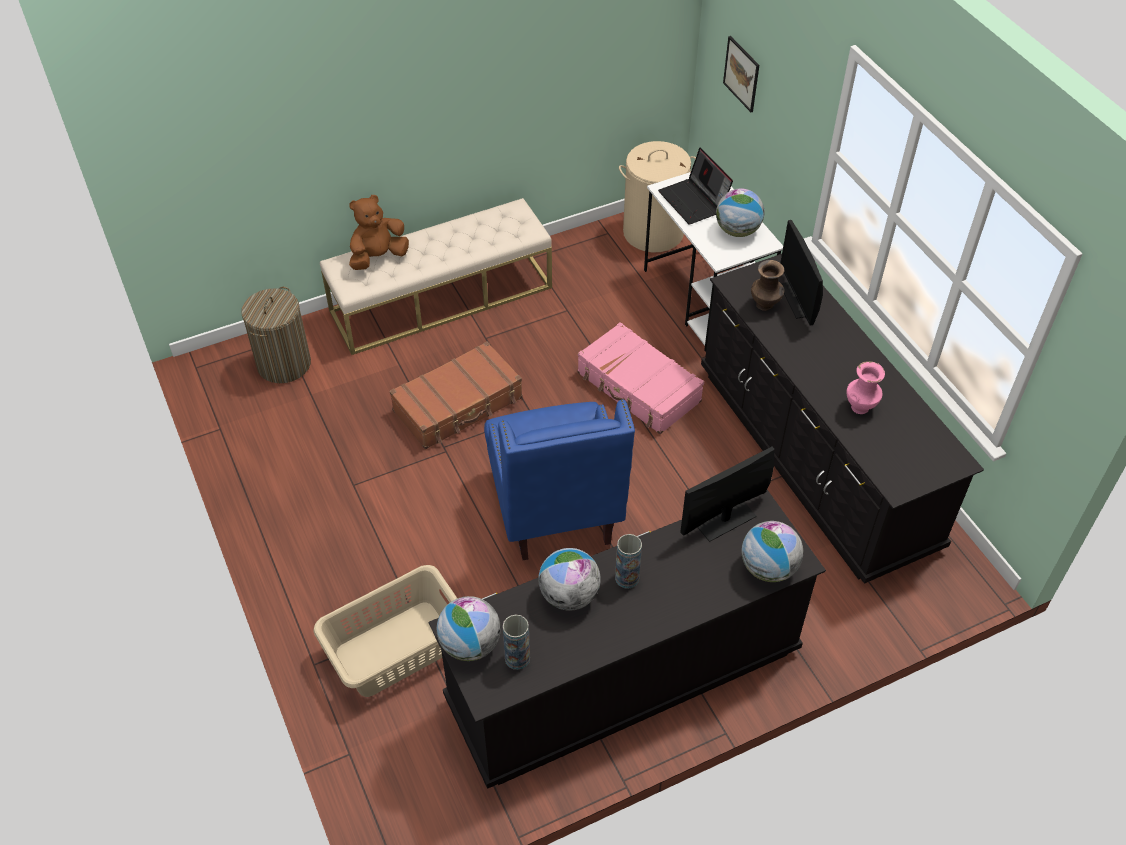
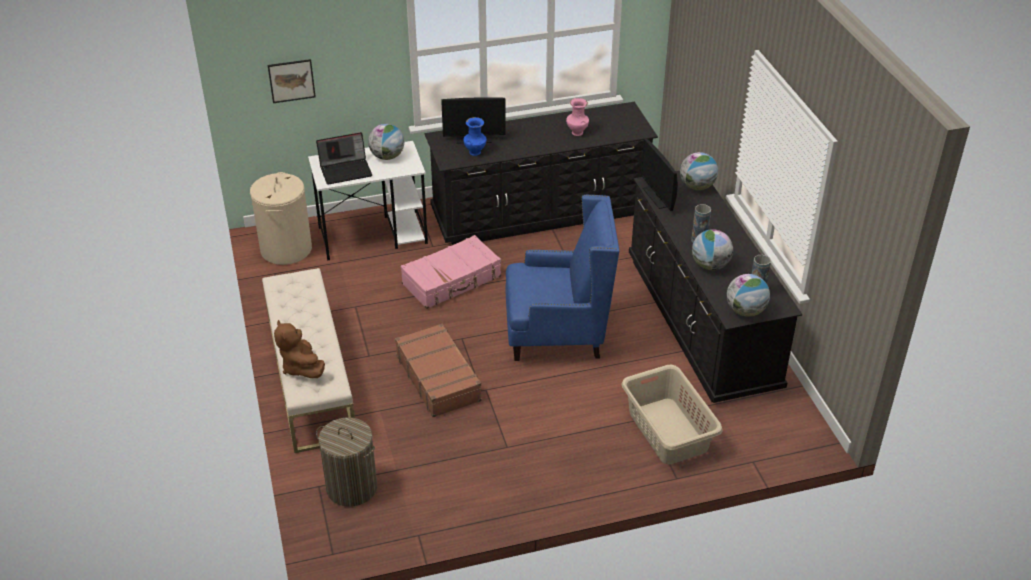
camera: 80 degrees left, 10 degrees down
brown vase [751,260,785,311] -> blue vase [463,117,487,156]

